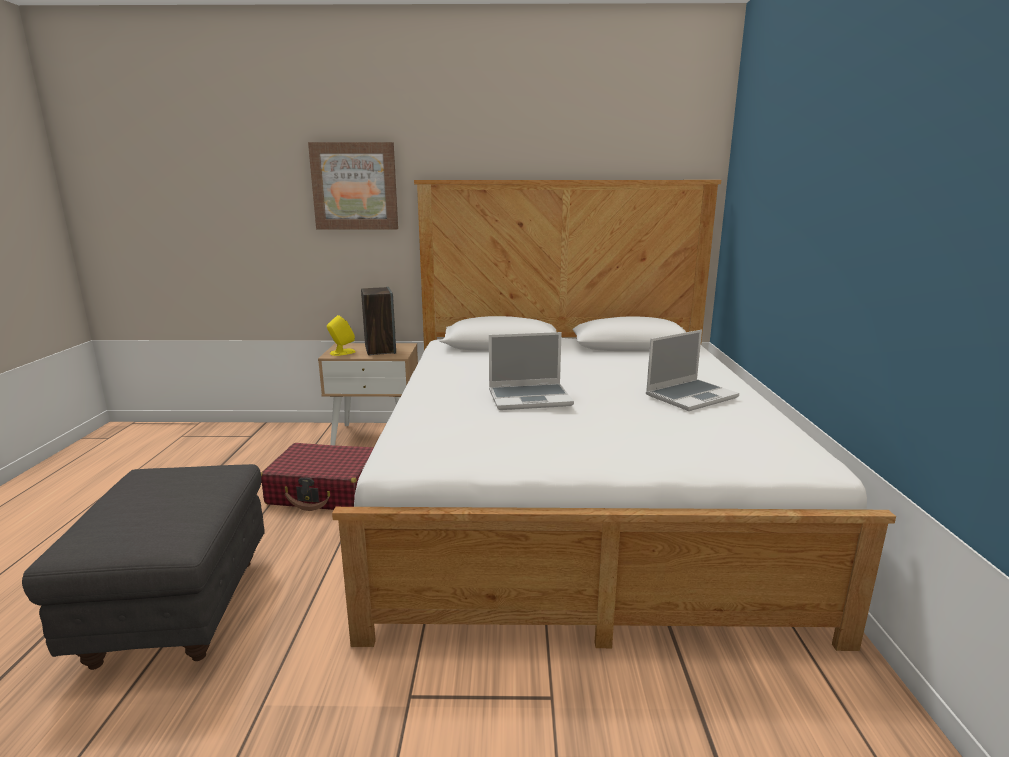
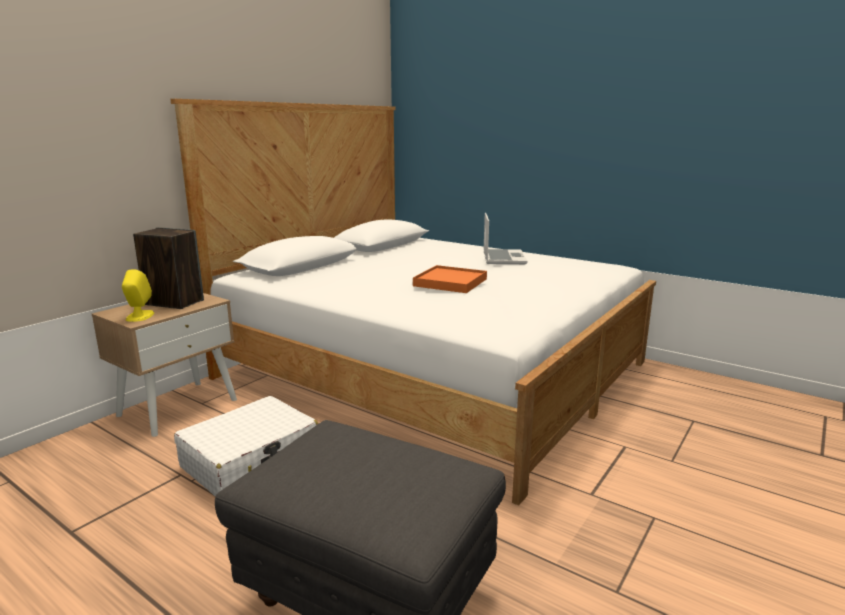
camera: 55 degrees left, 0 degrees up
red suitcase [261,443,374,511] -> white suitcase [174,396,318,497]
picture [308,142,398,229] -> none
laptop [489,332,574,410] -> orange tray [413,265,487,293]

